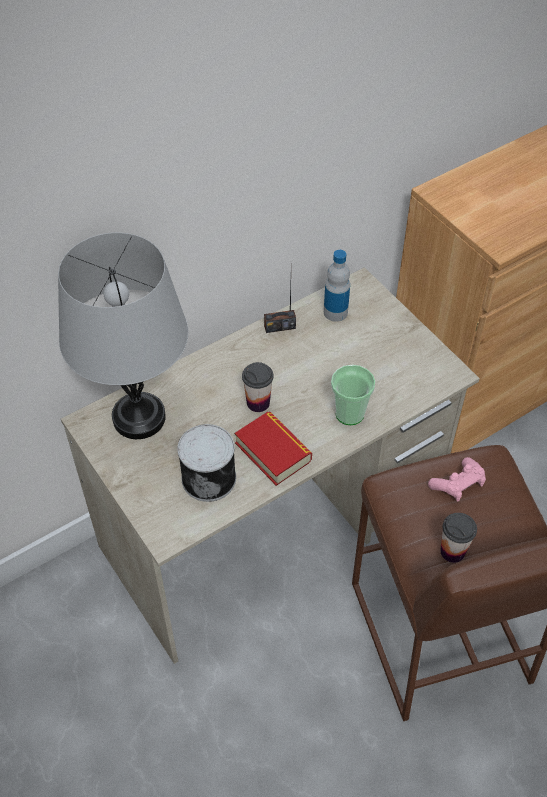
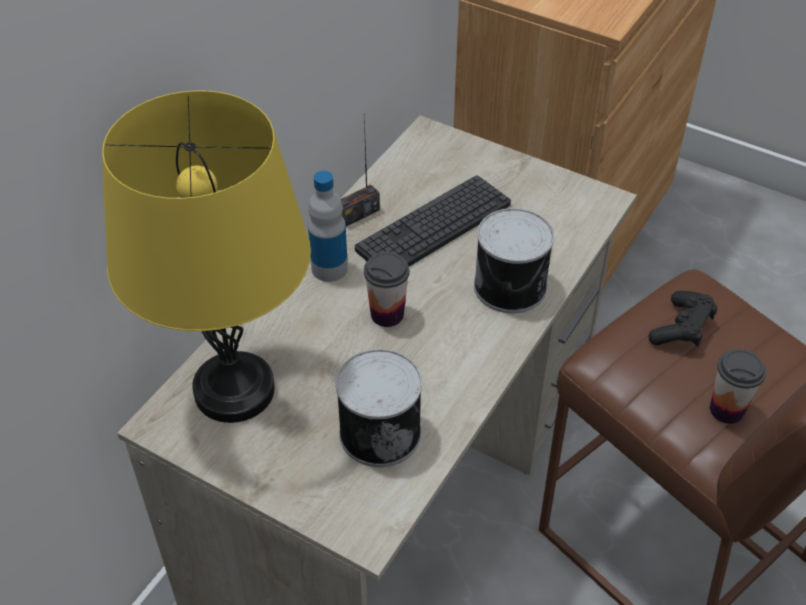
camera: 25 degrees left, 5 degrees down
grey table lamp [58,233,188,439] -> yellow table lamp [102,90,311,423]
book [235,412,312,486] -> none
bottle [324,250,350,322] -> bottle moved to [308,171,348,282]
cup [331,365,375,425] -> can [474,208,554,313]
pink game controller [428,457,486,501] -> black game controller [649,291,717,347]
none -> keyboard [355,175,511,266]

